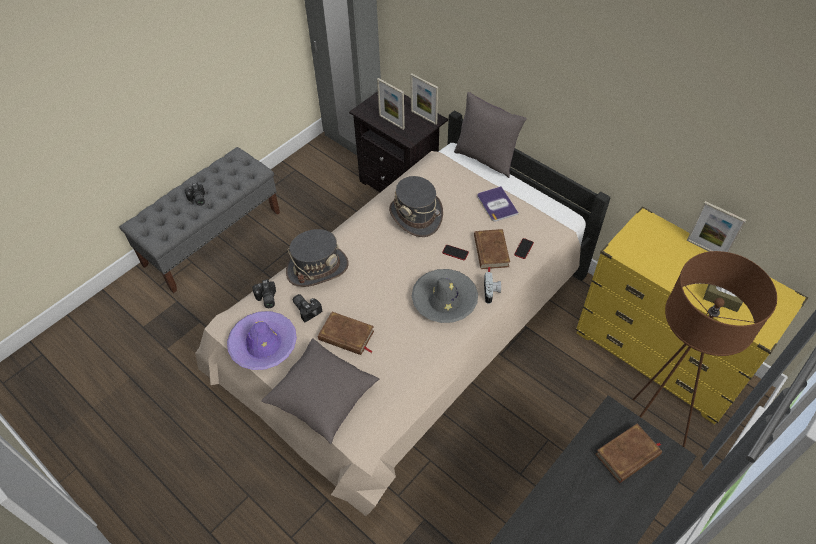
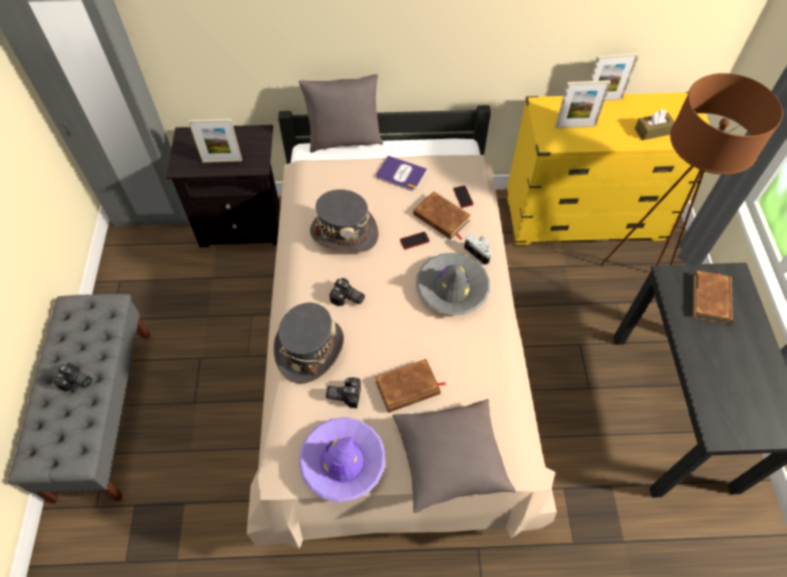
camera: 45 degrees left, 5 degrees up
camera [252,279,276,308] -> camera moved to [329,278,365,306]
picture frame [410,74,438,125] -> picture frame moved to [555,80,611,128]

